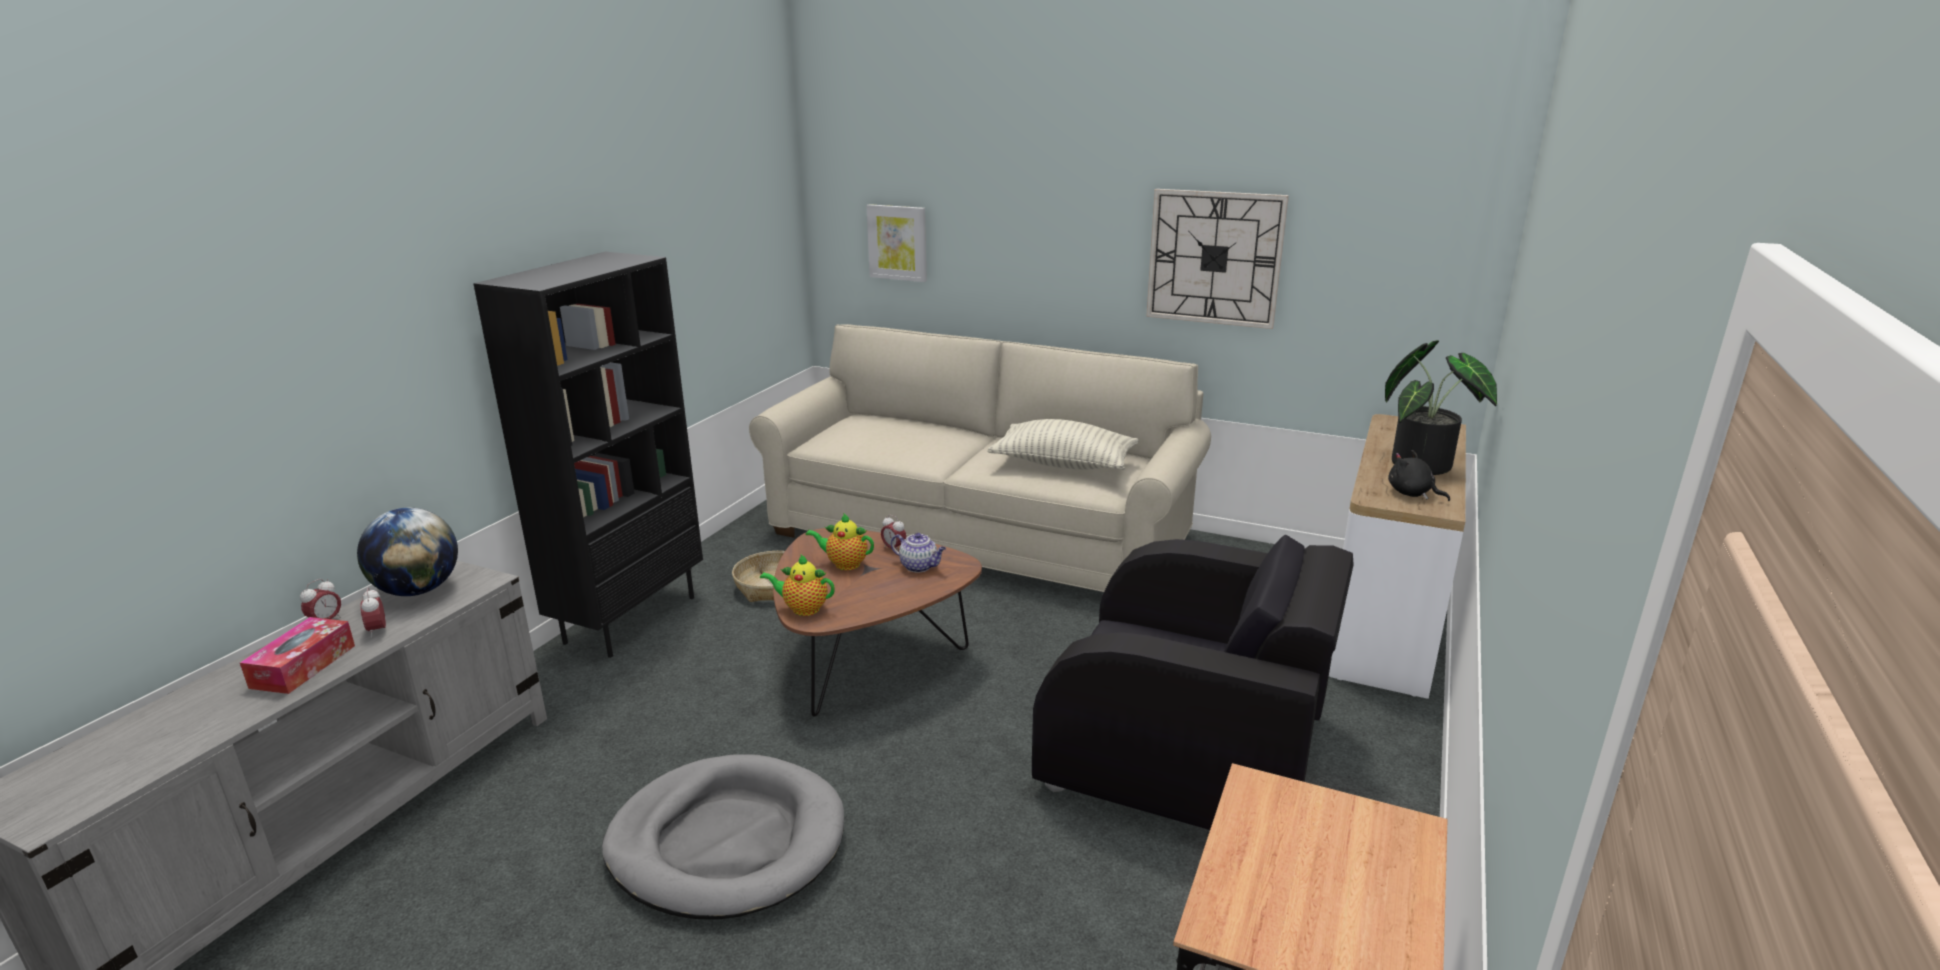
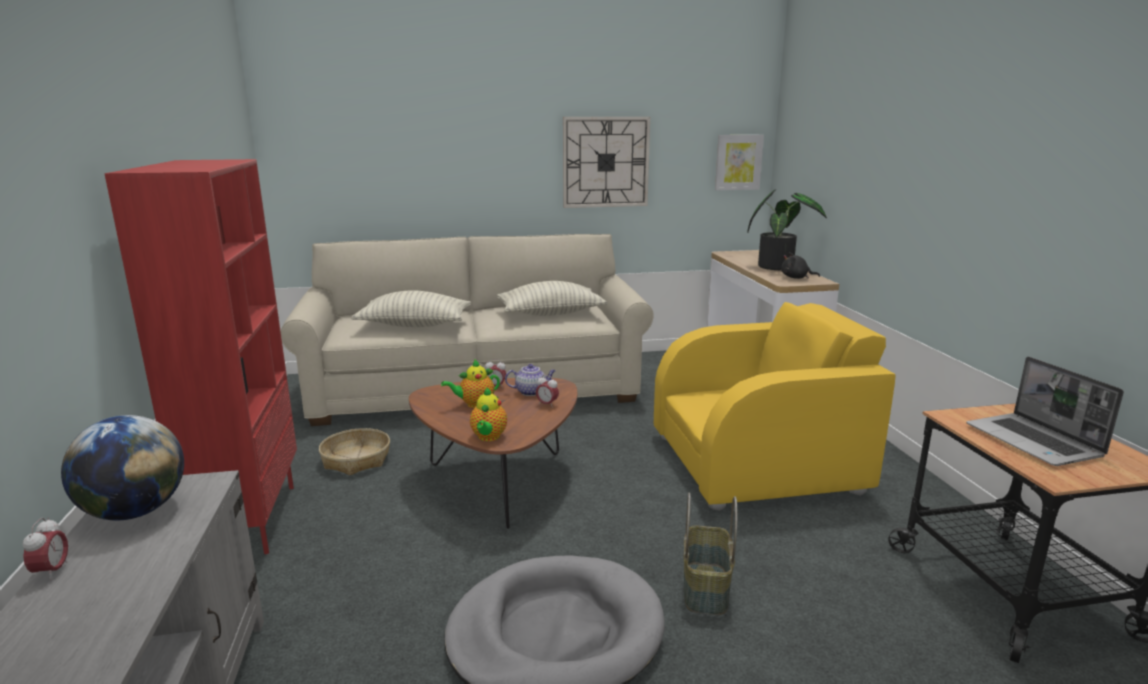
camera: 35 degrees left, 5 degrees down
tissue box [240,617,355,694] -> none
alarm clock [360,587,386,638] -> alarm clock moved to [536,375,559,408]
black bookcase [473,252,703,658] -> red bookcase [104,159,297,554]
teapot [760,555,835,616] -> teapot turned 60 degrees counterclockwise [470,388,507,441]
picture [867,204,927,282] -> picture moved to [715,135,764,190]
black armchair [1032,535,1354,830] -> yellow armchair [654,302,896,511]
none -> pillow [351,291,471,327]
none -> basket [683,493,737,615]
none -> laptop [966,356,1124,466]

